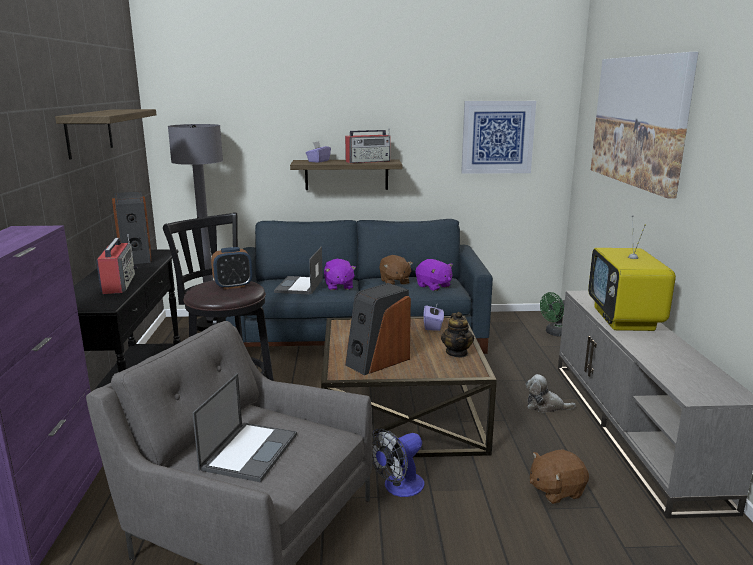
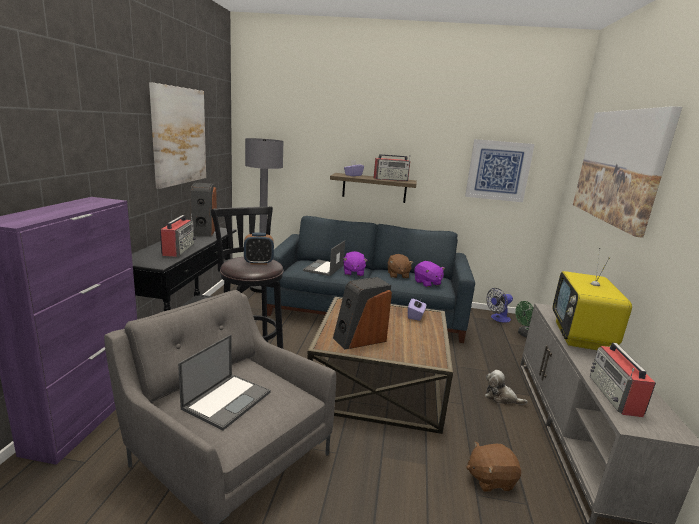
camera: 10 degrees right, 0 degrees up
shelf [55,109,156,160] -> picture [149,82,206,189]
fan [372,429,425,497] -> fan moved to [487,288,513,323]
teapot [441,312,474,357] -> none
none -> radio [590,343,656,417]

